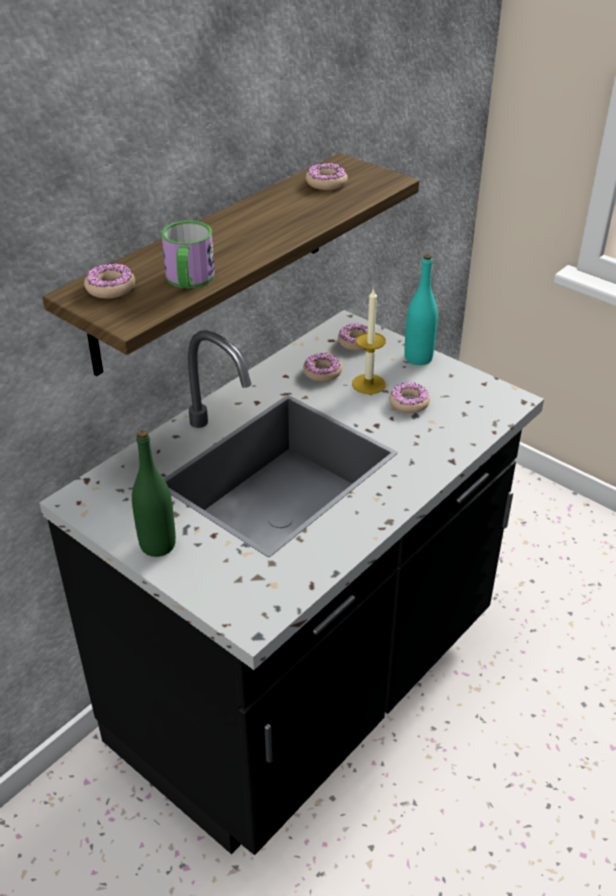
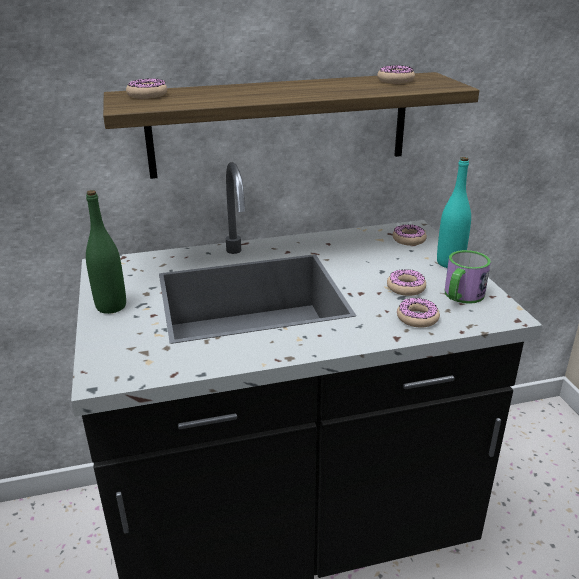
camera: 35 degrees right, 10 degrees down
mug [162,221,215,288] -> mug moved to [445,250,491,304]
donut [303,353,342,382] -> donut moved to [397,298,440,327]
candle [352,288,386,394] -> none

